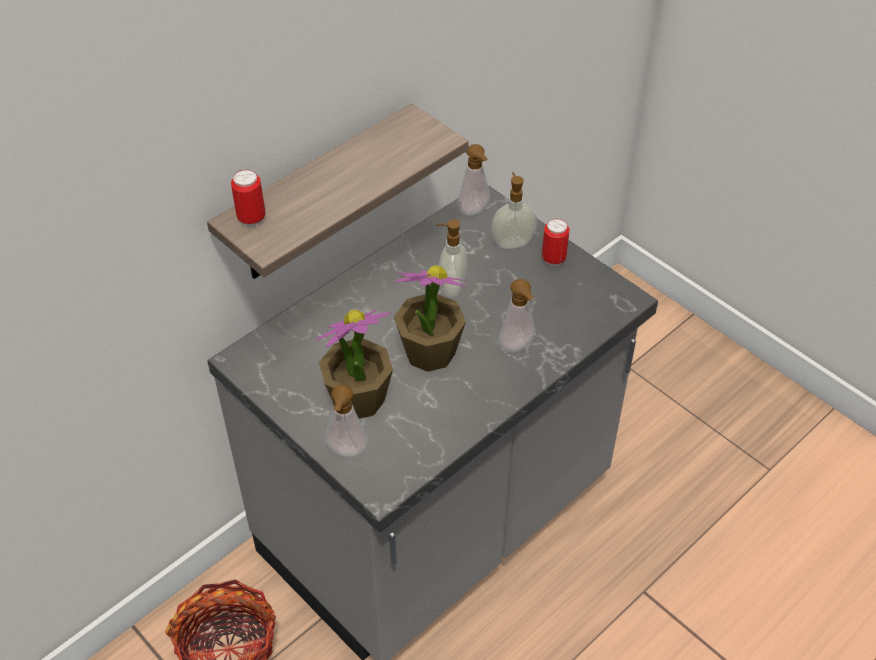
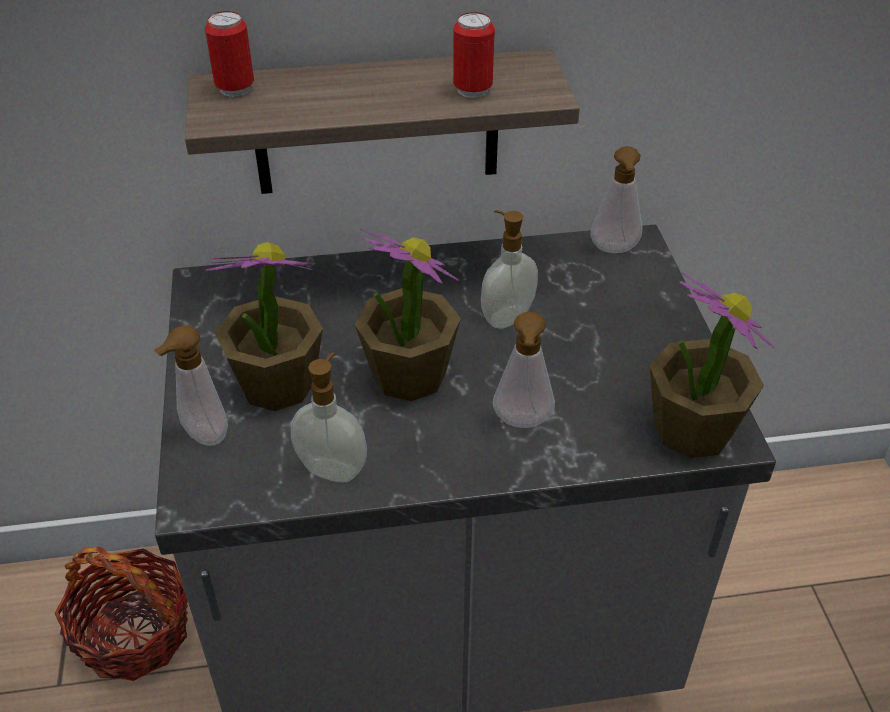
camera: 35 degrees right, 5 degrees down
soap dispenser [491,172,537,249] -> soap dispenser moved to [291,352,367,482]
can [542,219,569,266] -> can moved to [453,12,495,98]
none -> potted plant [650,273,775,458]

